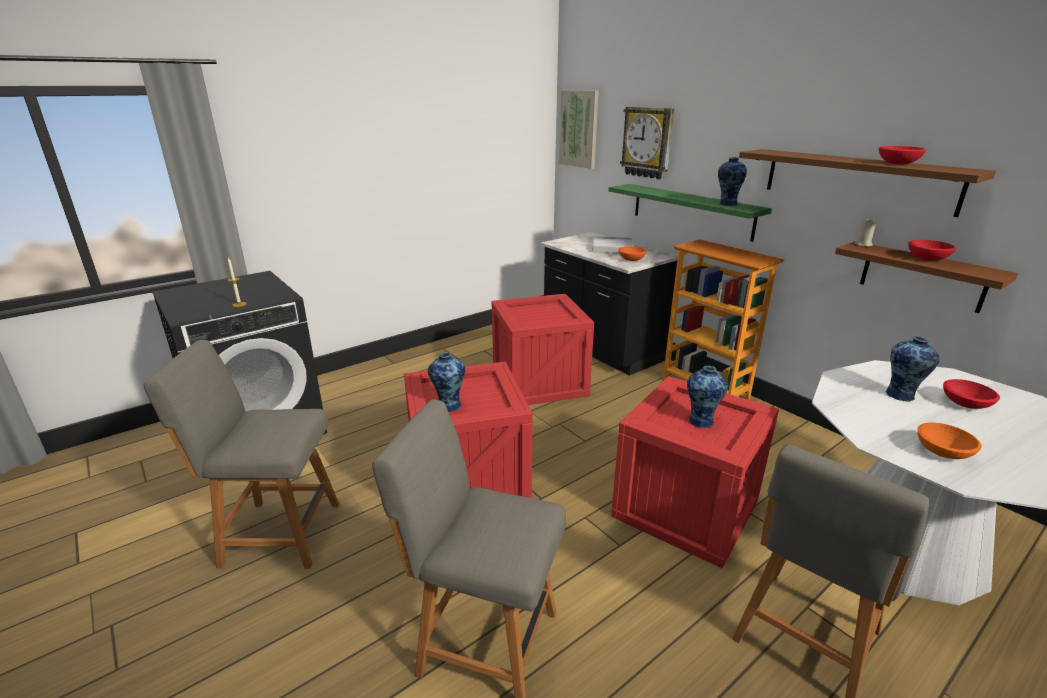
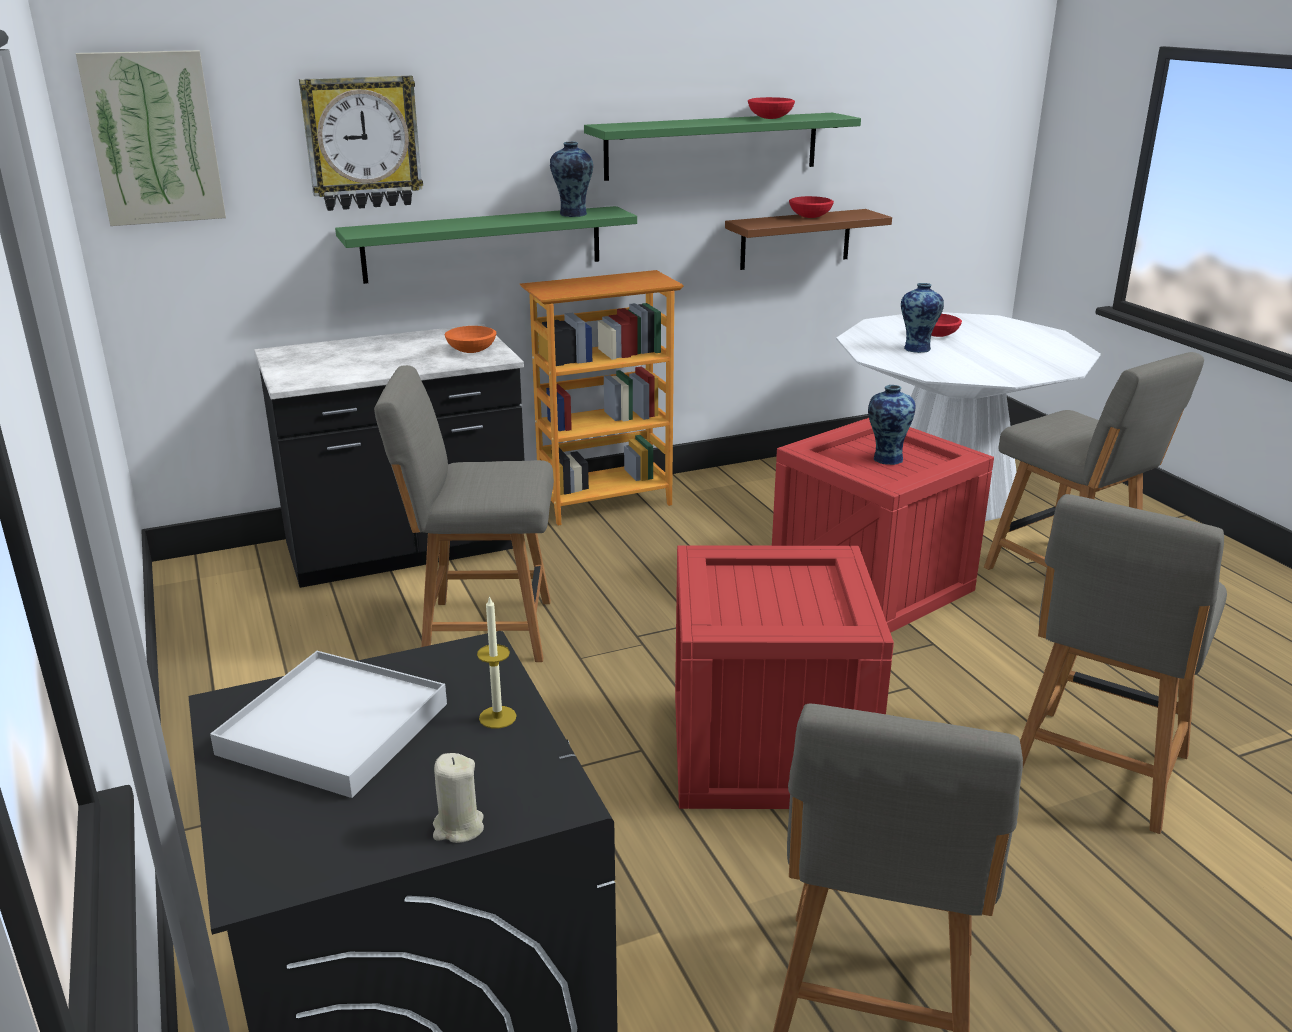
camera: 75 degrees left, 0 degrees up
vase [428,352,465,412] -> none
crate [491,294,594,405] -> grey chair [374,365,554,662]
white tray [592,236,634,253] -> white tray moved to [210,651,447,798]
brown shelf [739,149,996,217] -> green shelf [584,113,861,181]
beige candle [854,219,877,247] -> beige candle moved to [433,753,484,843]
orange bowl [917,423,982,459] -> none

